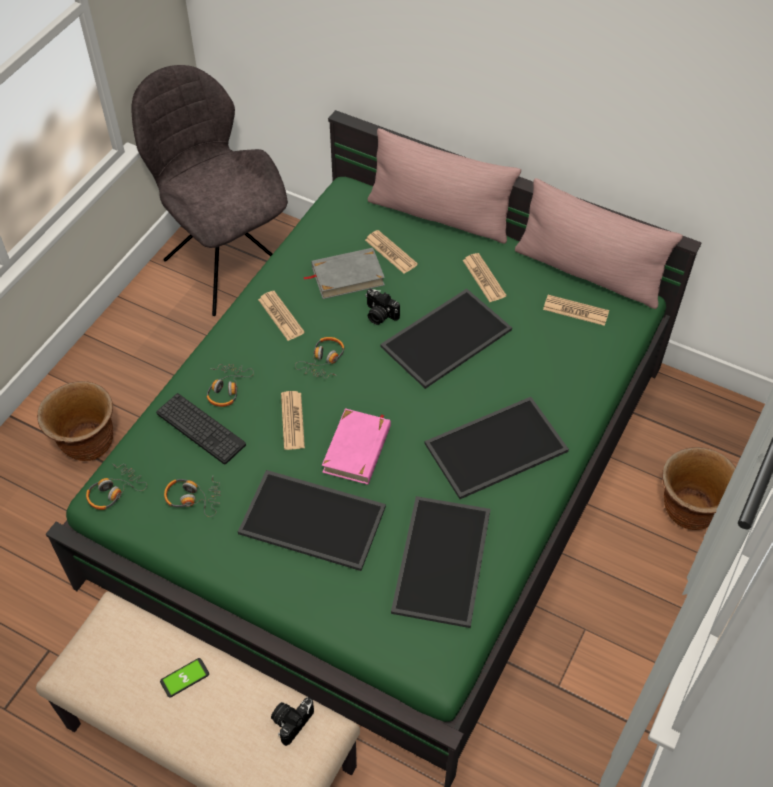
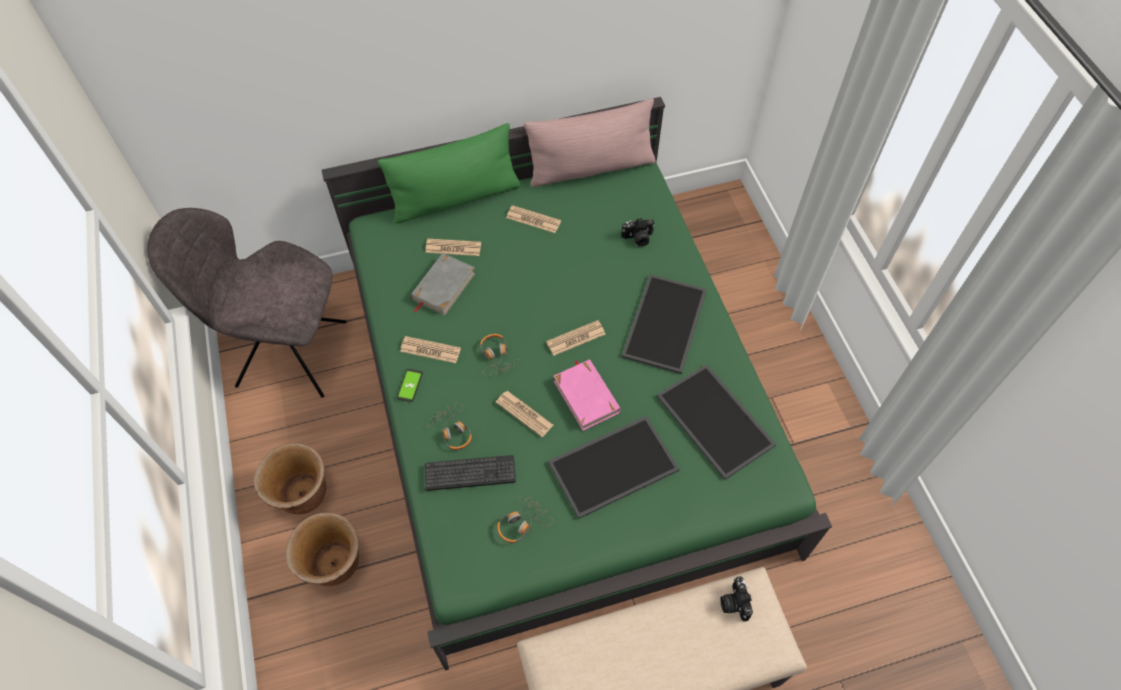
camera: 45 degrees left, 5 degrees up
headphones [86,463,147,510] -> none
phone [160,658,209,697] -> phone moved to [397,369,423,402]
camera [366,289,400,325] -> camera moved to [621,218,655,247]
pink pillow [368,128,521,244] -> green pillow [378,123,521,224]
tray [380,289,512,389] -> none
newspaper [543,295,609,326] -> newspaper moved to [546,320,606,356]
brown planter [662,447,736,530] -> brown planter moved to [254,443,326,514]

